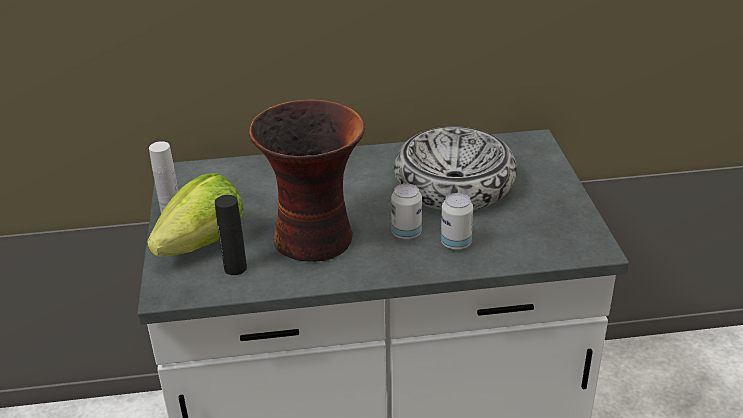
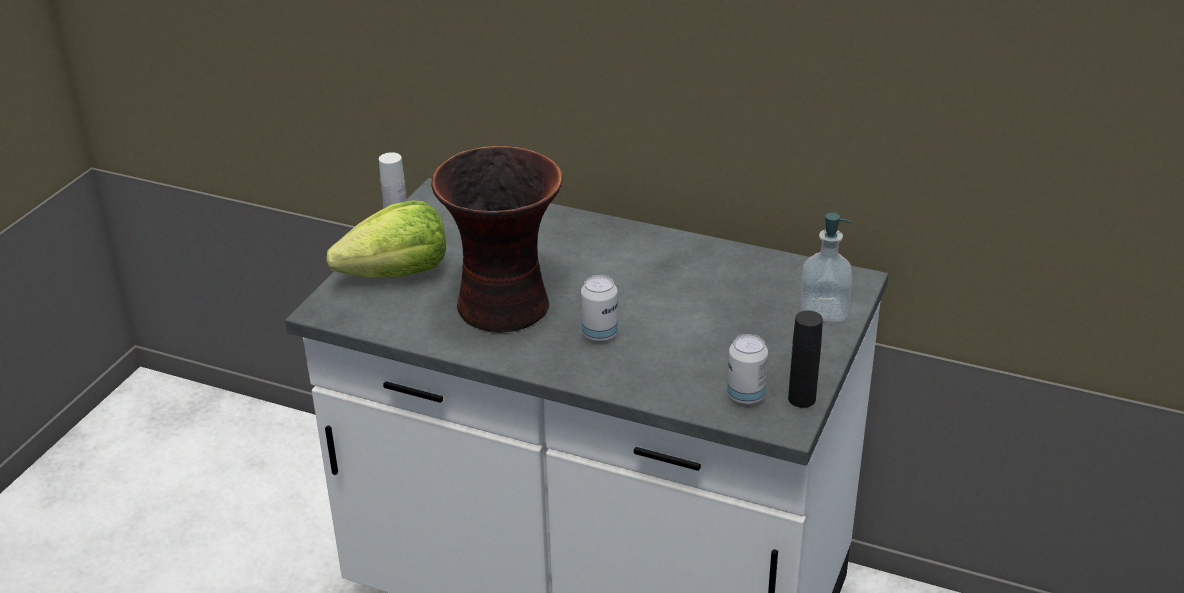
camera: 30 degrees right, 0 degrees up
black bottle [215,195,247,275] -> black bottle moved to [788,310,823,408]
bowl [394,126,517,210] -> none
can [441,193,473,250] -> can moved to [727,334,768,405]
none -> soap dispenser [801,213,852,322]

